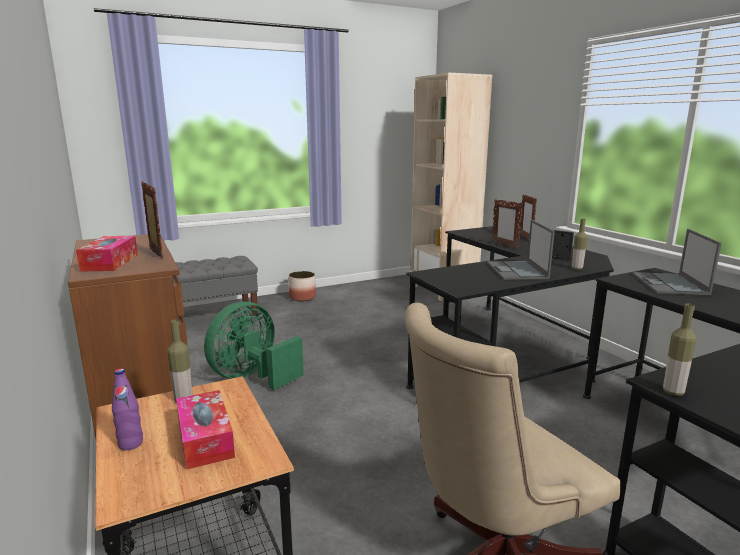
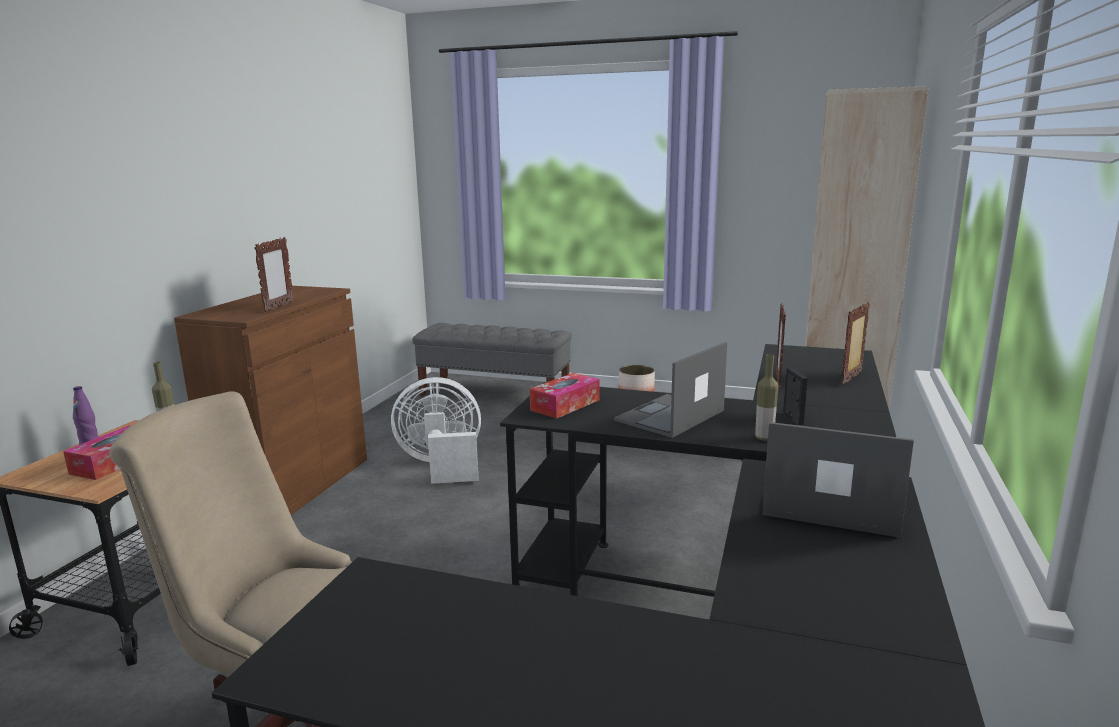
camera: 45 degrees right, 0 degrees up
tissue box [76,236,138,272] -> tissue box moved to [530,373,599,419]
green fan [204,302,304,390] -> white fan [391,377,481,484]
laptop [632,229,722,295] -> laptop turned 60 degrees clockwise [762,422,914,538]
bottle [663,304,697,396] -> none

